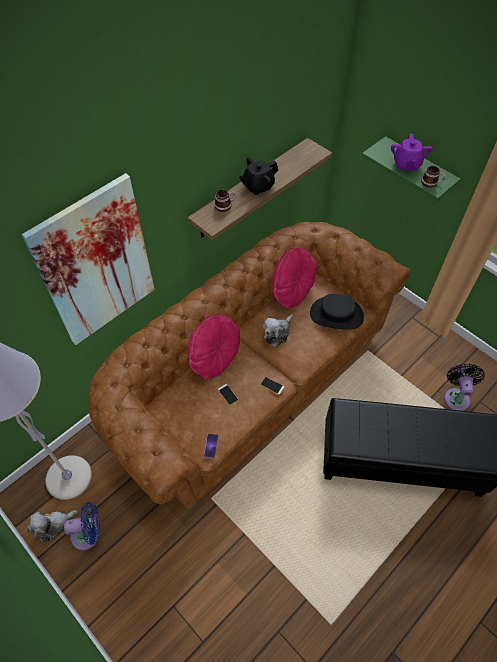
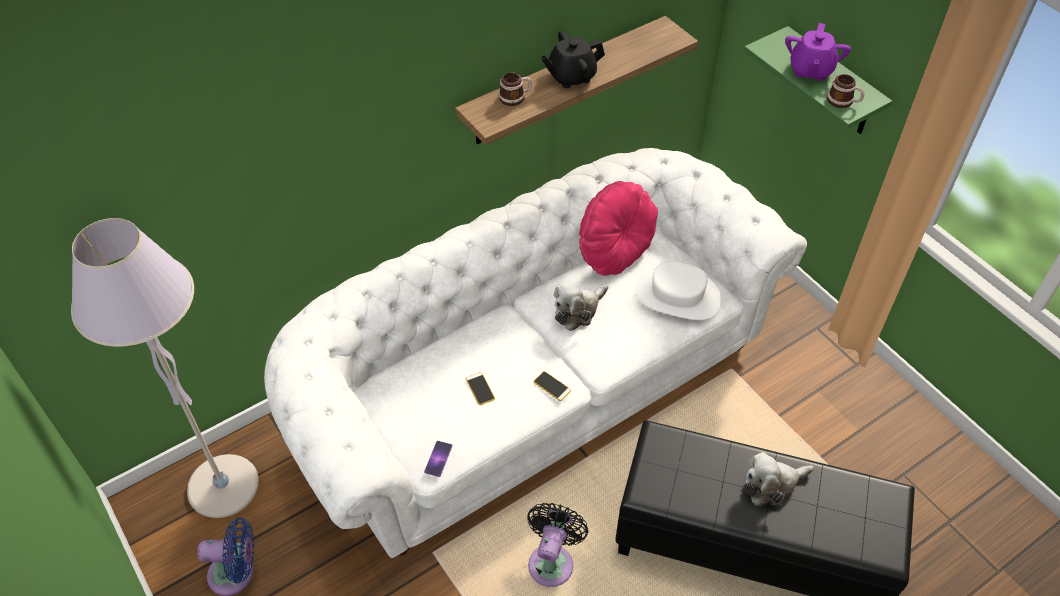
camera: 10 degrees right, 5 degrees down
picture [22,173,155,345] -> none
plush toy [27,510,78,542] -> plush toy moved to [743,452,814,506]
brown sofa [88,222,410,509] -> white sofa [264,148,807,558]
pink pillow [188,314,240,379] -> none
black hat [310,294,364,330] -> white hat [635,261,721,320]
black fan [444,364,485,411] -> black fan moved to [527,503,588,587]

